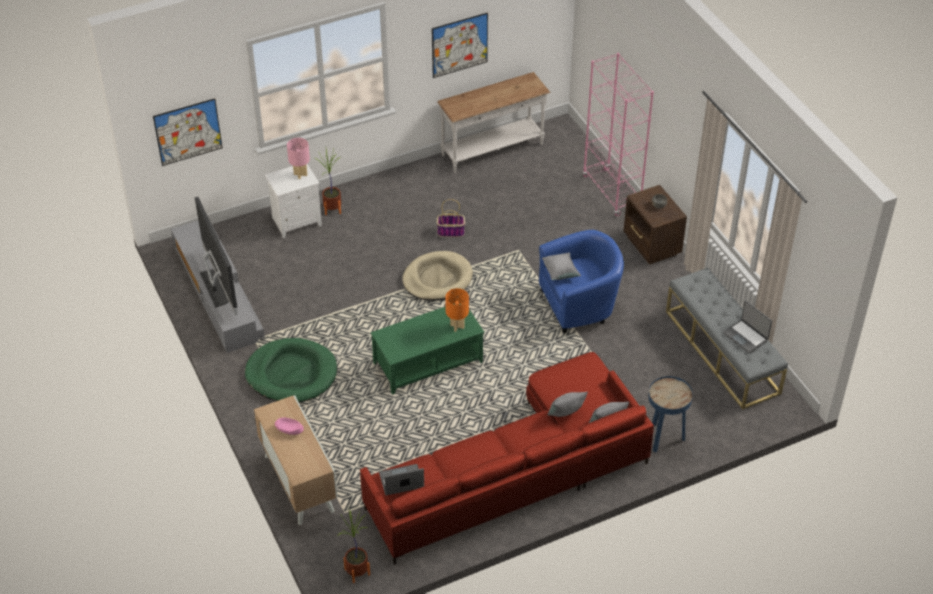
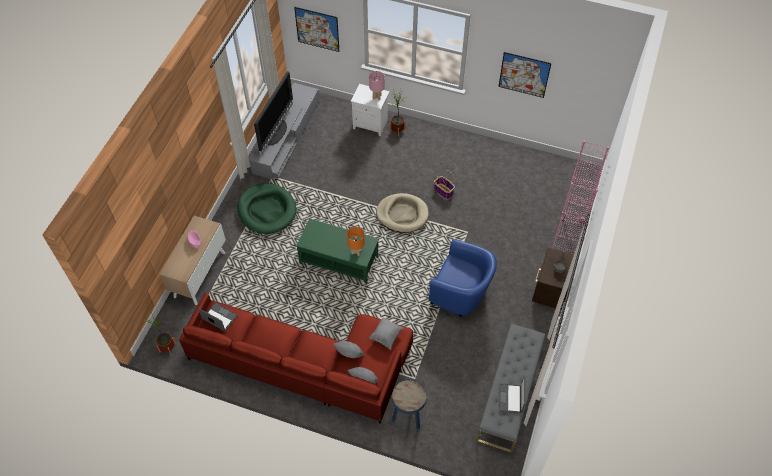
camera: 45 degrees right, 10 degrees up
white console table [437,72,551,173] -> none
grey pillow [542,252,581,280] -> grey pillow moved to [369,317,404,350]

